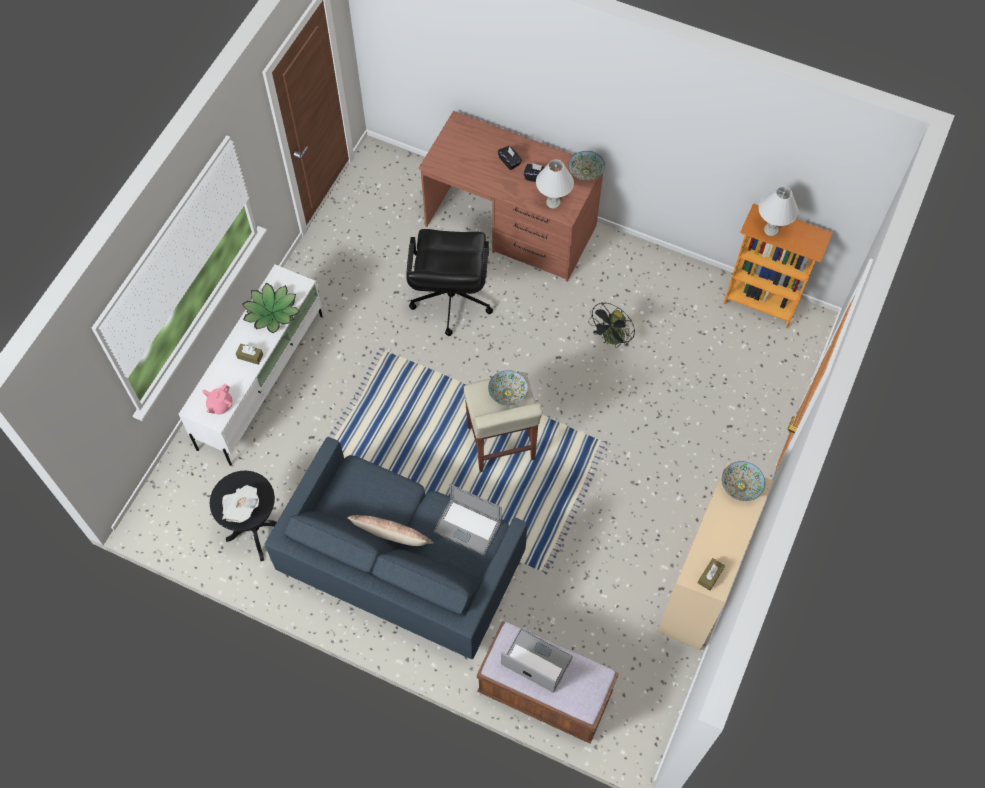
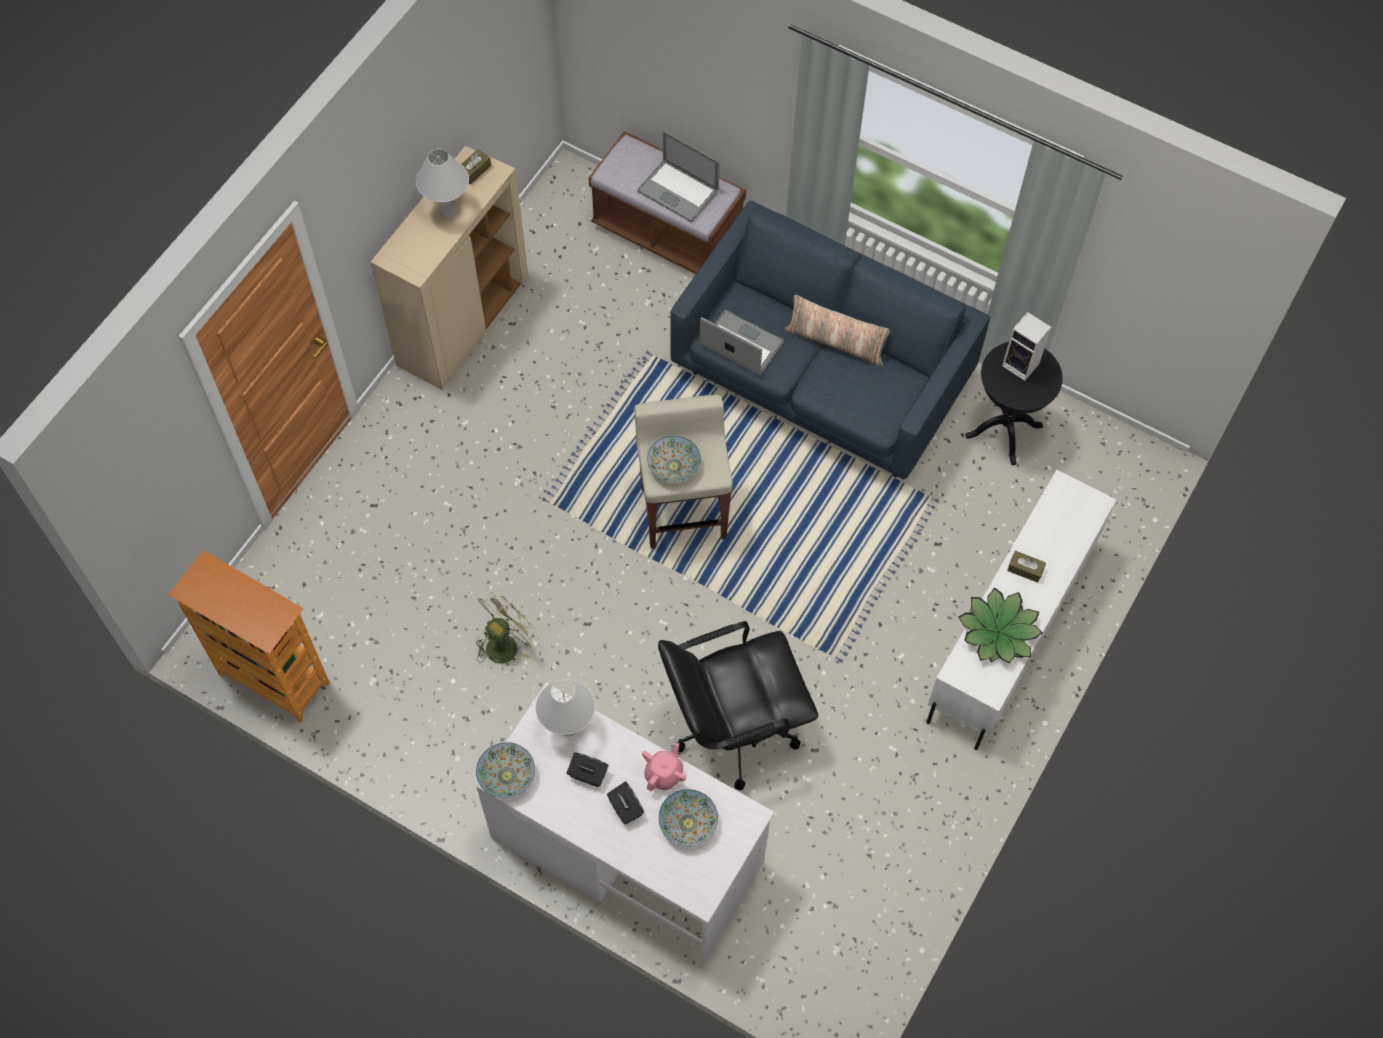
camera: 175 degrees left, 0 degrees up
pink teapot [202,384,232,414] -> pink teapot moved to [642,742,686,791]
newspaper [222,485,259,523] -> speaker [1002,312,1051,381]
black office chair [406,229,493,336] -> black office chair turned 120 degrees counterclockwise [658,621,818,790]
brown desk [418,111,603,282] -> white desk [476,683,774,964]
black fan [588,302,635,348] -> green fan [476,589,540,664]
bowl [722,461,765,501] -> bowl moved to [659,789,718,847]
white table lamp [759,186,798,236] -> white table lamp moved to [416,148,469,218]

